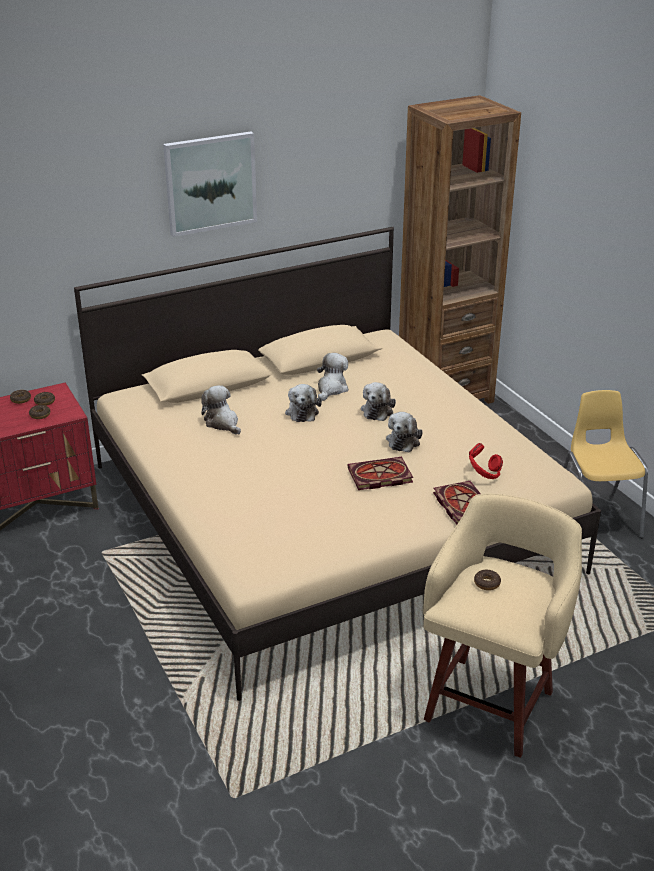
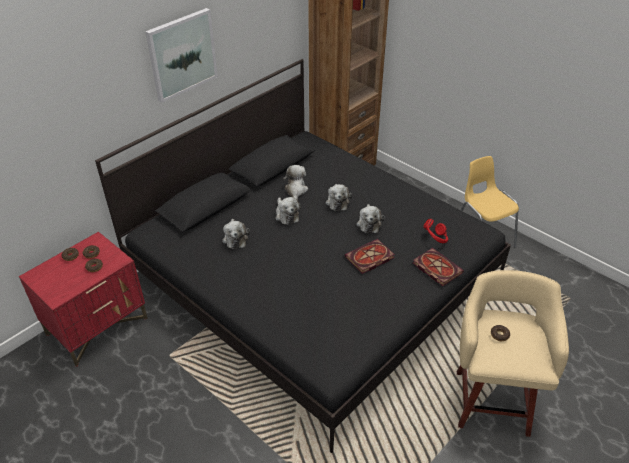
camera: 20 degrees left, 10 degrees up
beige bed [74,227,601,701] -> black bed [95,59,511,453]
plush toy [201,385,241,434] -> plush toy turned 135 degrees counterclockwise [222,219,250,249]

